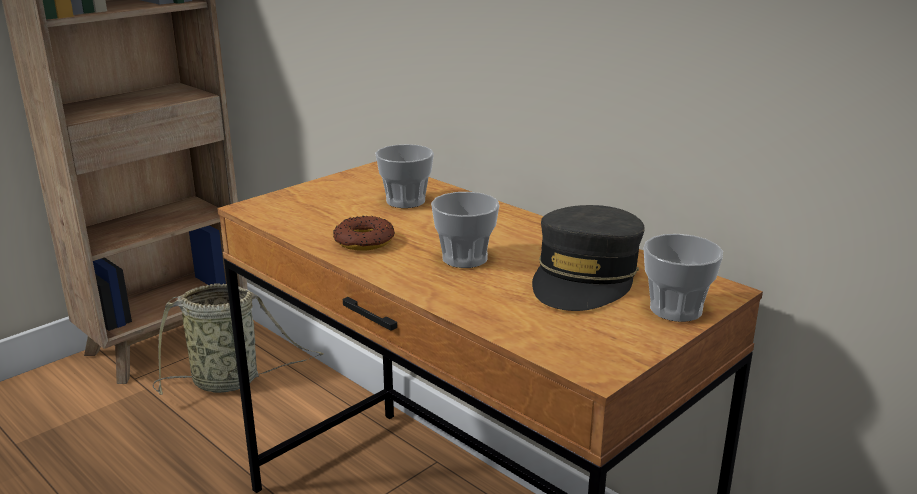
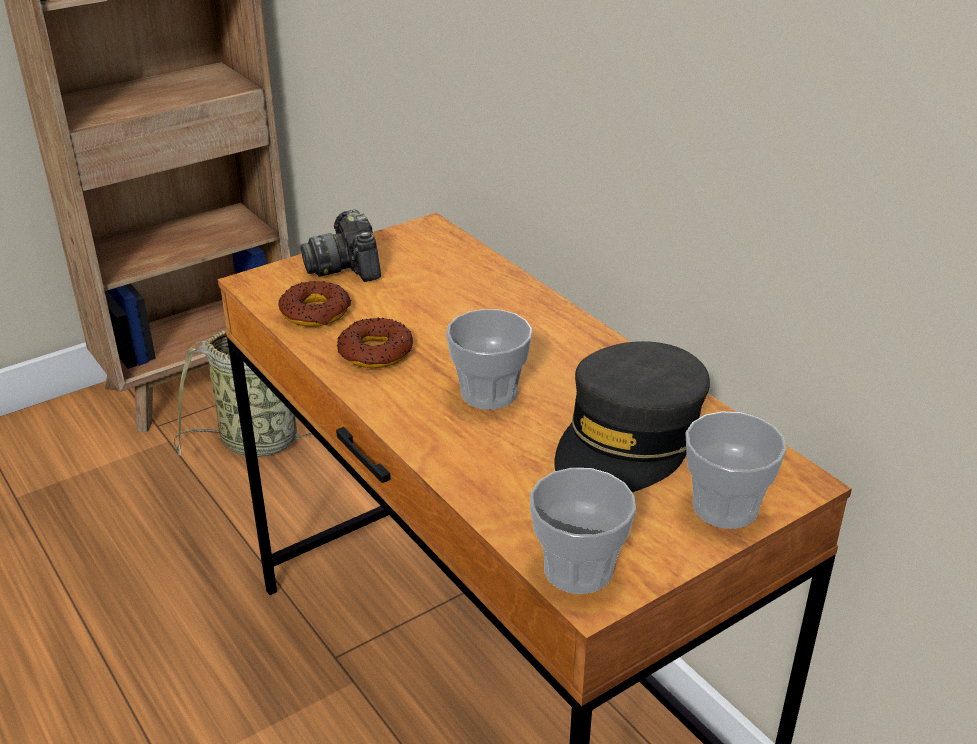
camera: 10 degrees right, 10 degrees up
cup [375,144,434,208] -> cup moved to [530,468,636,594]
none -> donut [278,281,351,326]
none -> camera [301,210,381,282]

